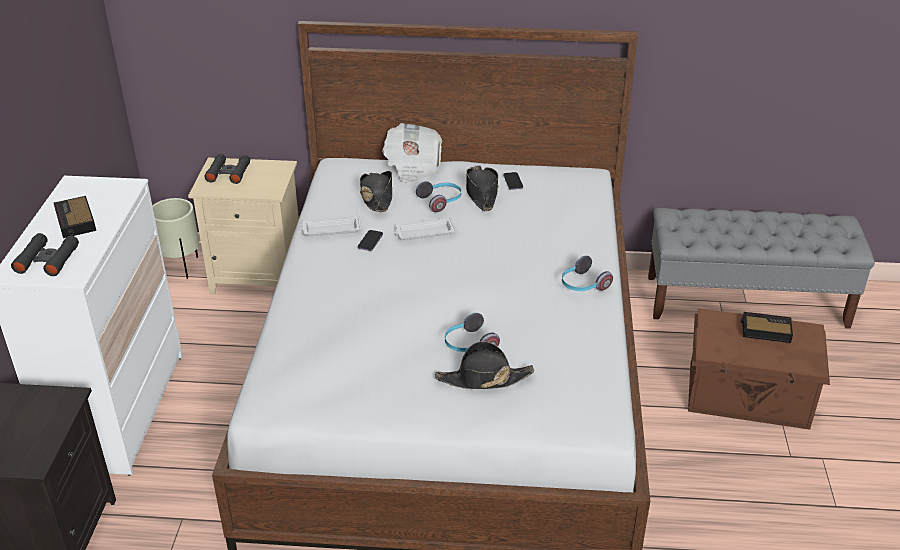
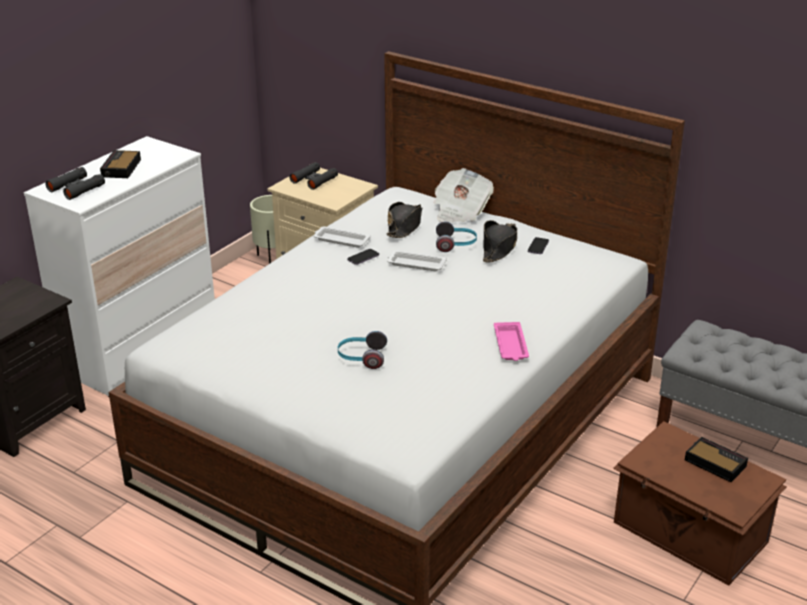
camera: 30 degrees right, 5 degrees down
black hat [435,341,534,389] -> none
headphones [562,256,613,291] -> pink tray [494,322,529,361]

